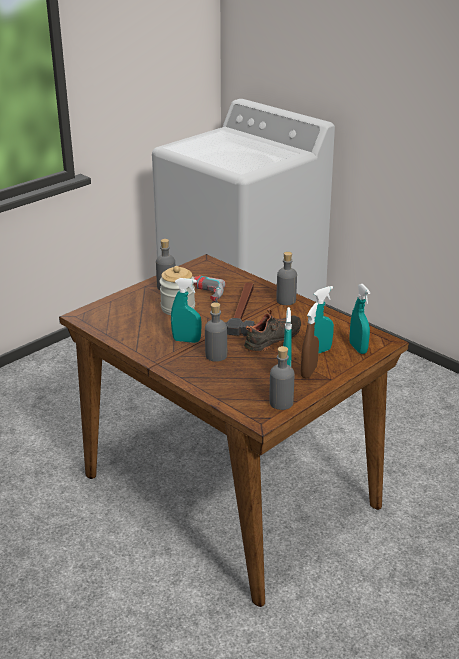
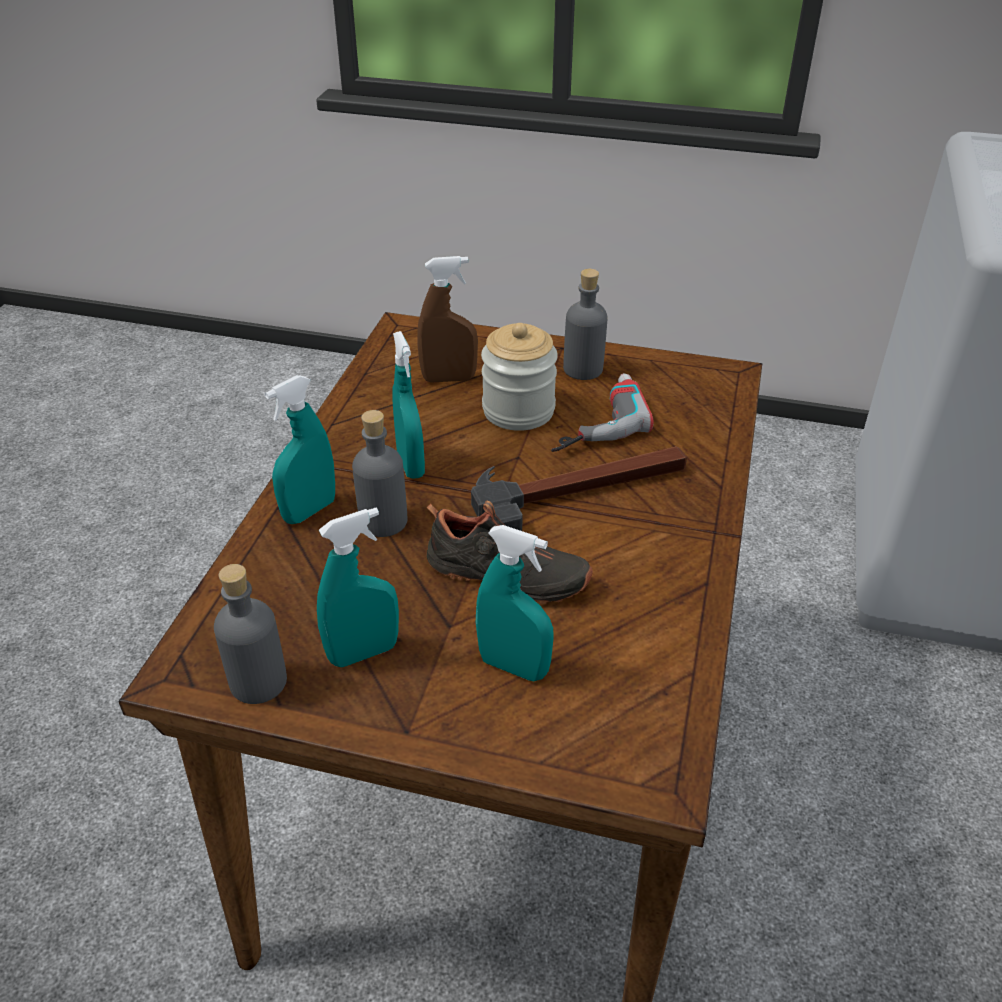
camera: 60 degrees right, 10 degrees up
grey bottle [276,252,297,305] -> none
brown spray bottle [301,302,319,379] -> brown spray bottle moved to [417,256,478,383]
turquoise spray bottle [349,284,370,354] -> turquoise spray bottle moved to [265,375,335,524]

